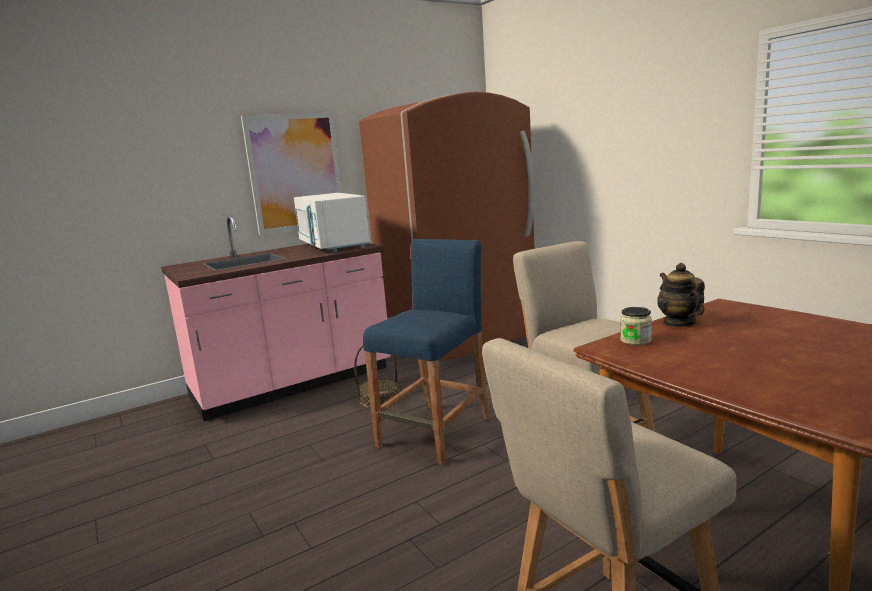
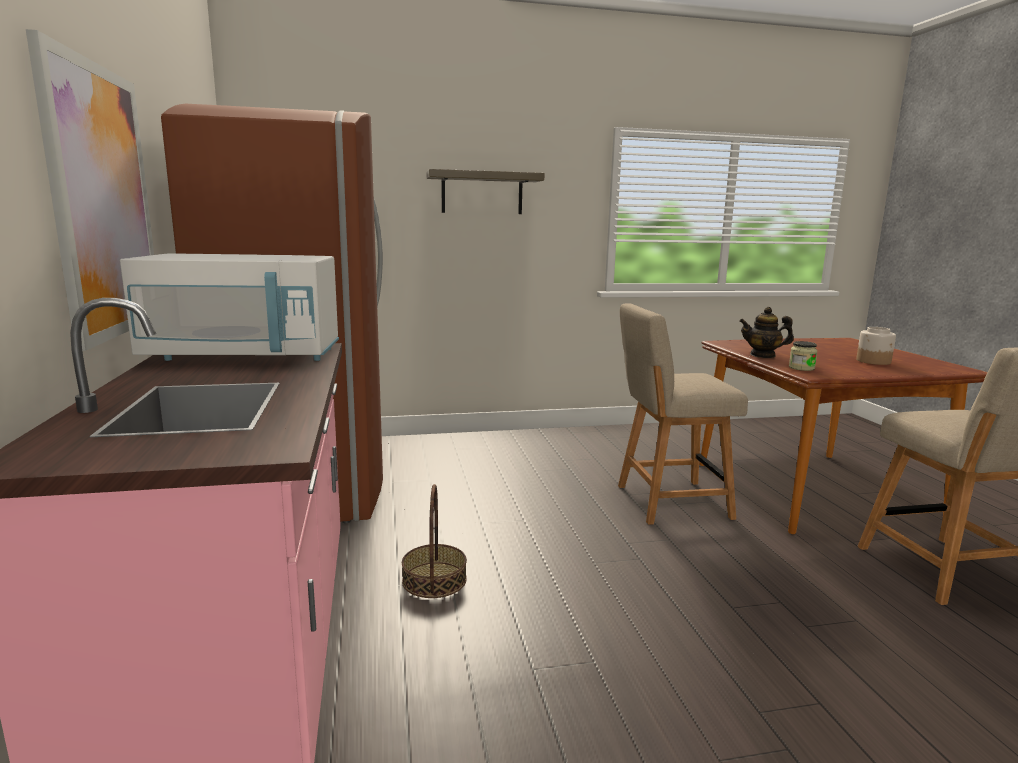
camera: 70 degrees left, 0 degrees up
blue stool [363,239,491,465] -> none
none -> shelf [427,169,545,214]
none -> jar [856,327,896,365]

